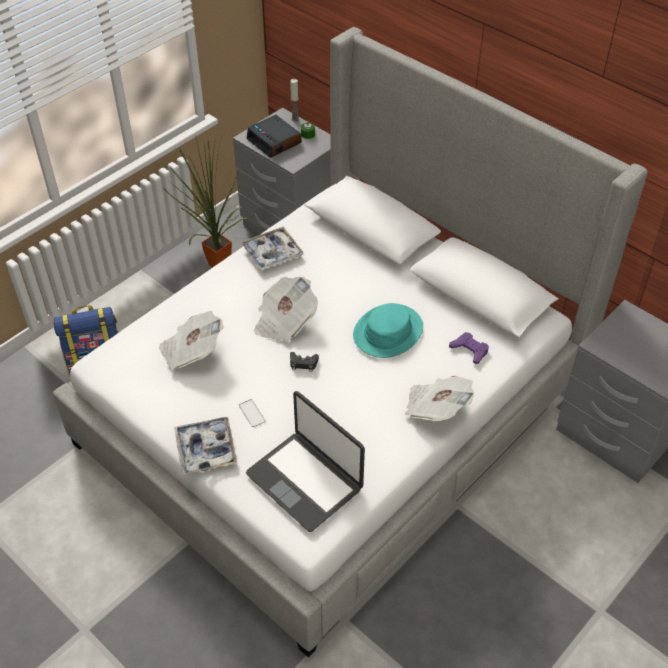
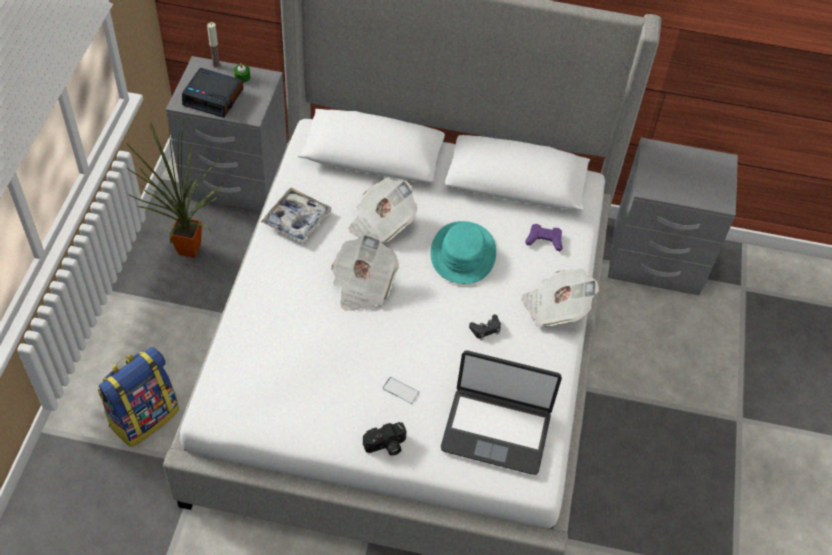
camera: 35 degrees left, 5 degrees up
newspaper [159,311,223,370] -> newspaper moved to [349,178,417,243]
tray [174,417,237,474] -> camera [363,422,406,456]
black game controller [290,352,319,372] -> black game controller moved to [469,314,501,340]

